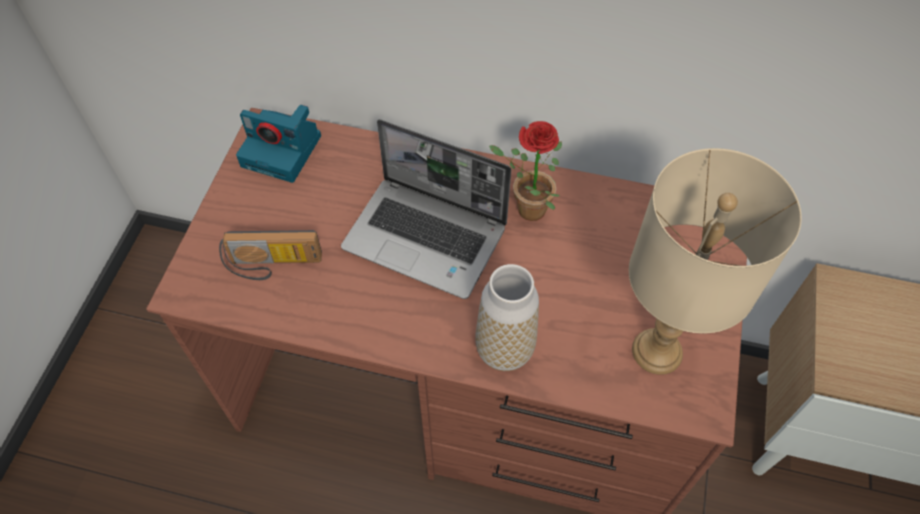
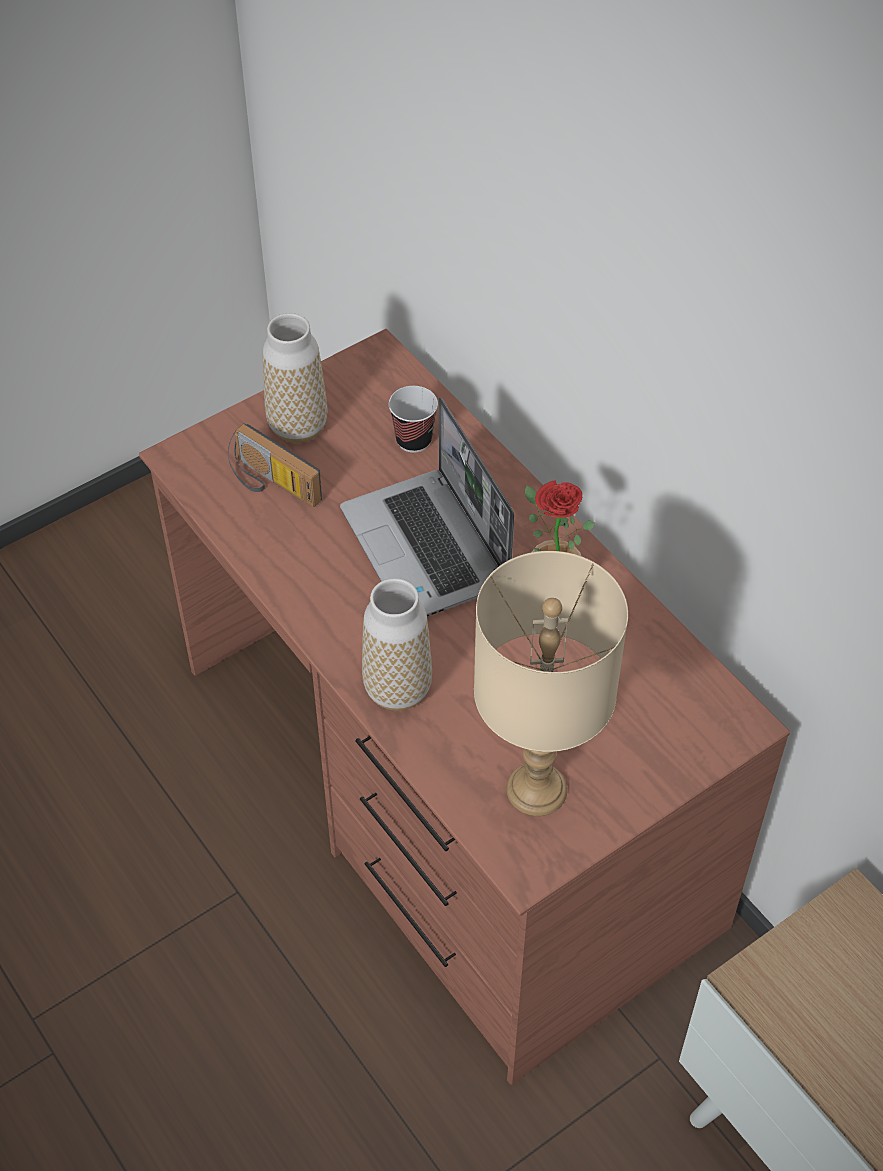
camera: 40 degrees right, 5 degrees down
camera [236,105,321,183] -> none
none -> vase [263,313,327,443]
none -> cup [389,386,438,453]

